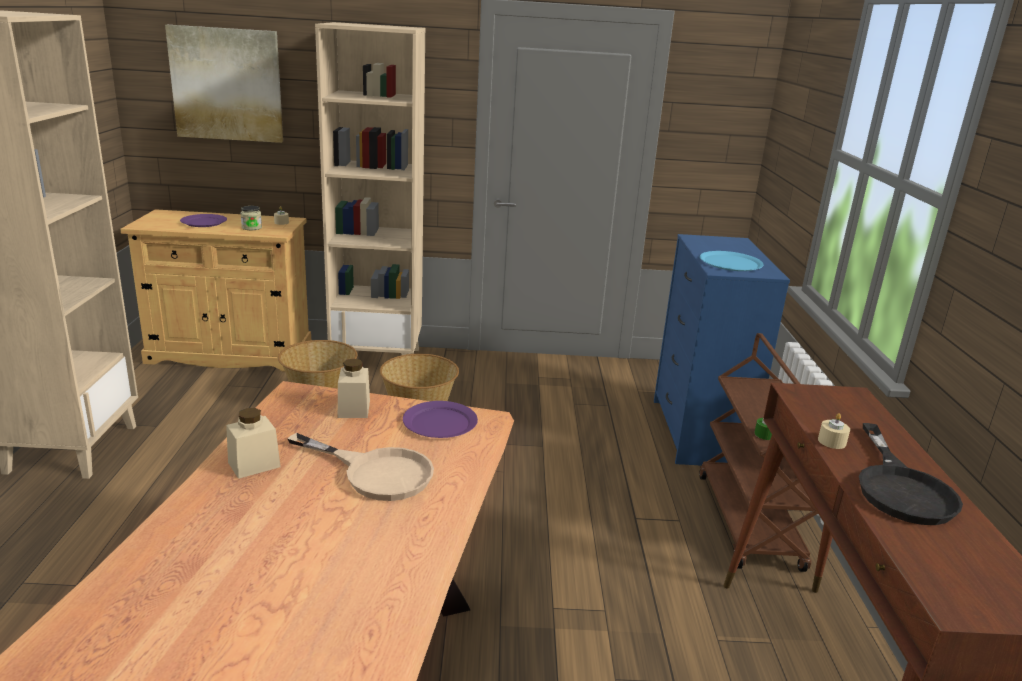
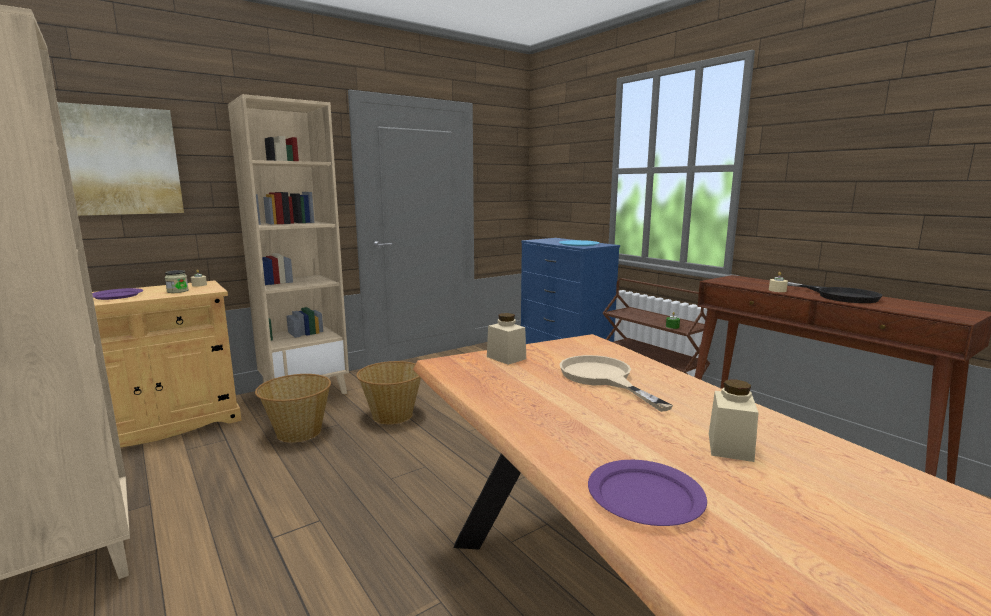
camera: 35 degrees left, 10 degrees down
beige jar [226,408,281,479] -> beige jar moved to [709,379,758,462]
beige frying pan [287,433,434,501] -> beige frying pan turned 105 degrees counterclockwise [560,355,673,412]
purple plate [403,401,478,438] -> purple plate moved to [588,460,707,526]

